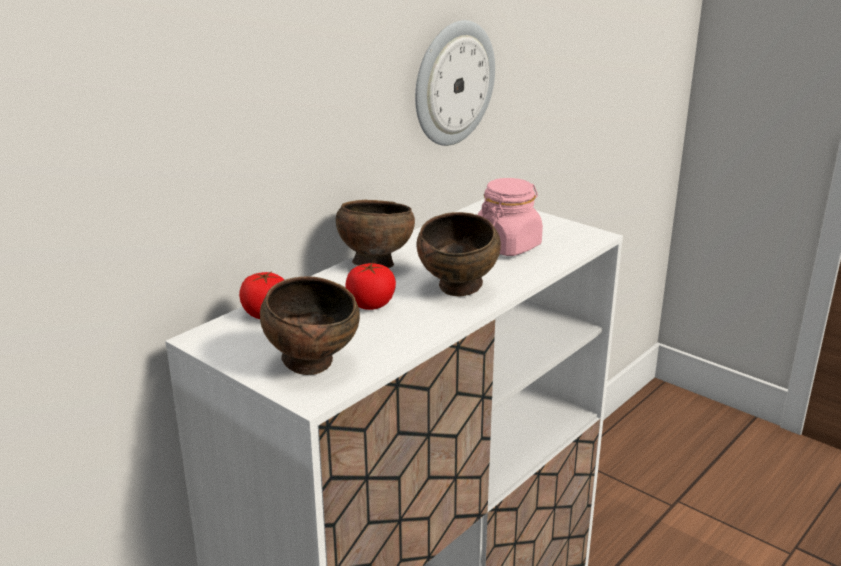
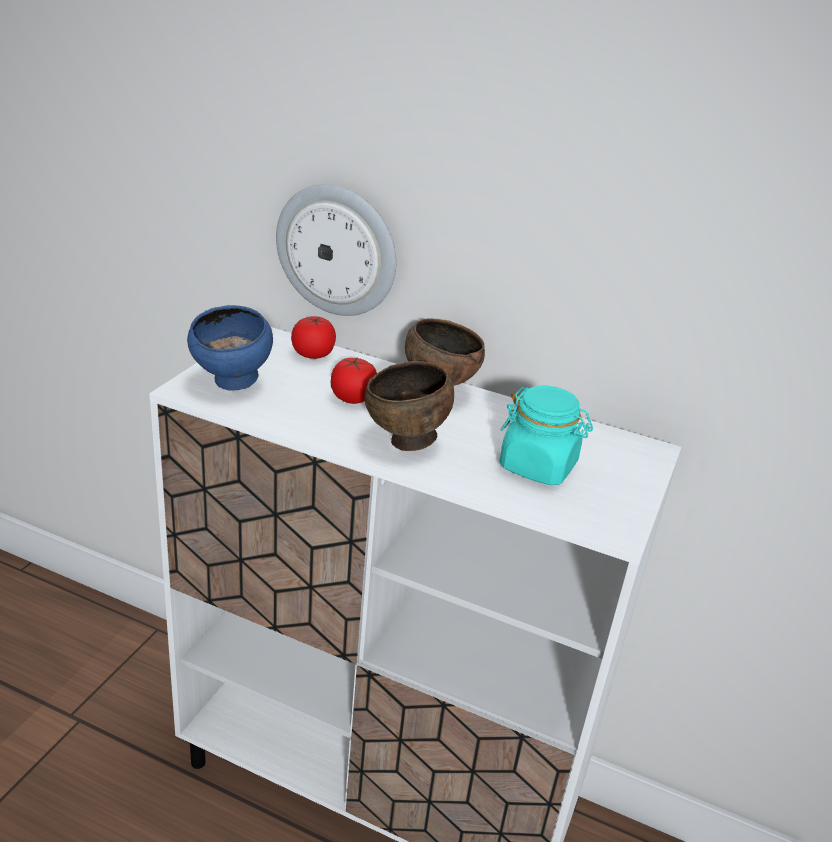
camera: 70 degrees right, 5 degrees up
brown bowl [260,276,360,375] -> blue bowl [187,305,273,391]
wall clock [415,20,495,146] -> wall clock moved to [276,184,396,316]
pink jar [477,178,543,256] -> turquoise jar [500,386,593,485]

